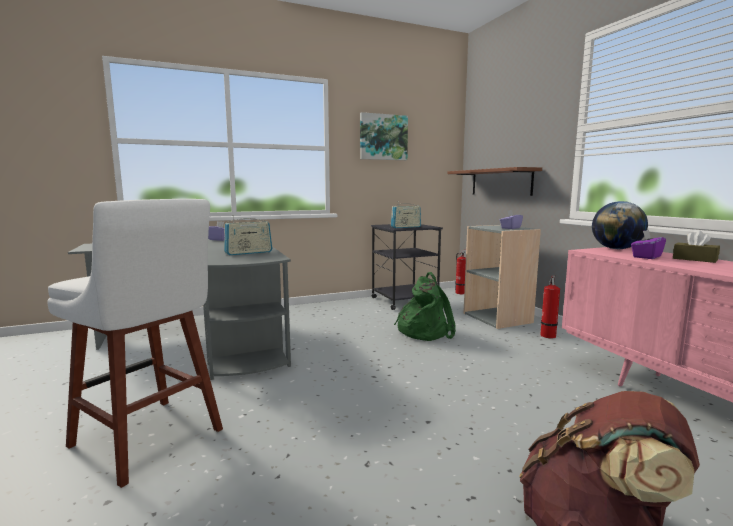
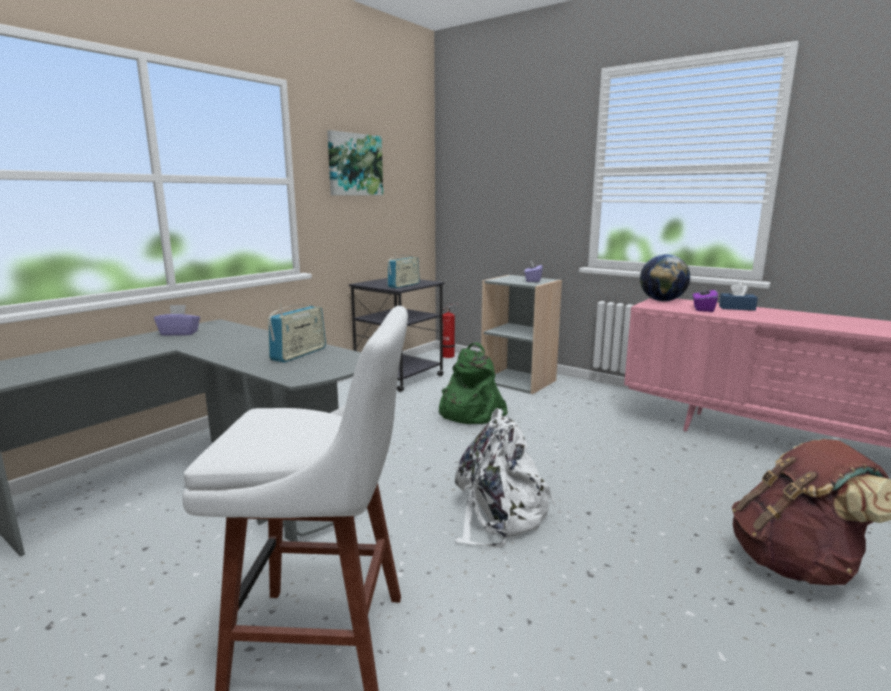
camera: 30 degrees left, 5 degrees up
brown shelf [448,167,542,196] -> none
fire extinguisher [540,275,560,338] -> none
brown tissue box [673,230,720,263] -> blue tissue box [719,282,758,311]
none -> white backpack [455,408,556,548]

